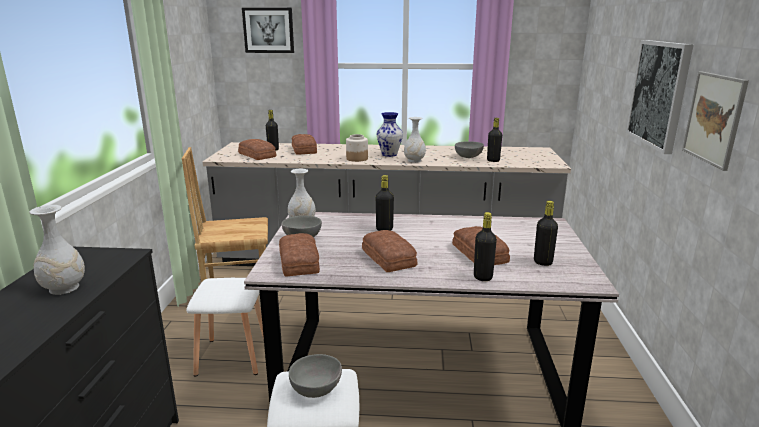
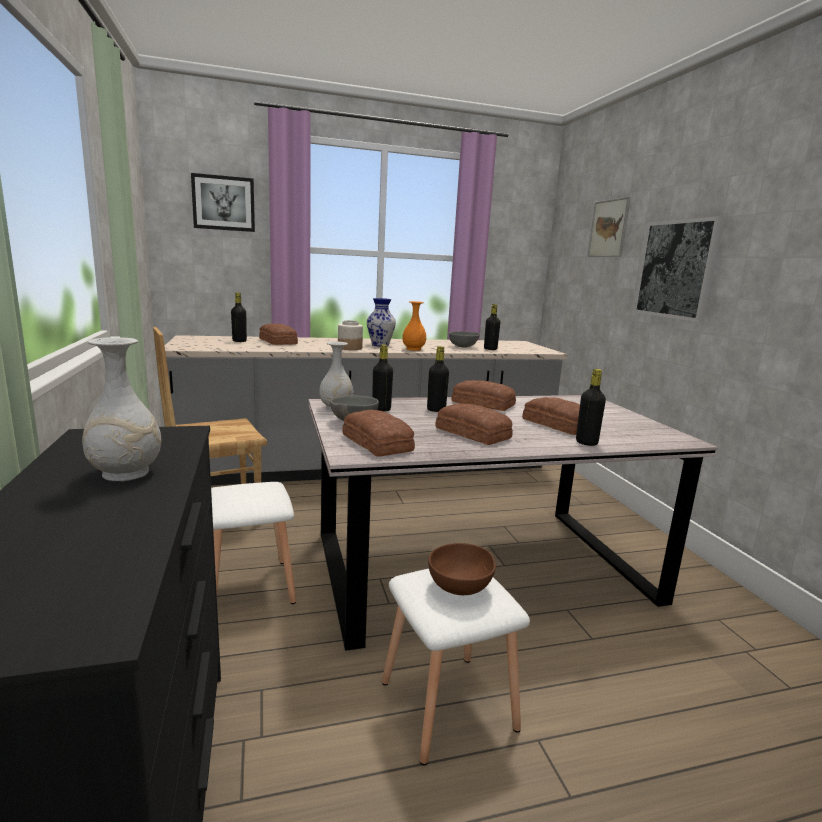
camera: 20 degrees left, 5 degrees down
bread [238,139,277,160] -> bread moved to [452,380,516,411]
grey bowl [289,354,342,398] -> brown bowl [428,543,496,595]
white vase [404,117,426,163] -> orange vase [402,301,426,351]
black bottle [534,201,558,266] -> black bottle moved to [372,344,393,412]
picture [682,71,749,171] -> picture moved to [588,197,631,257]

